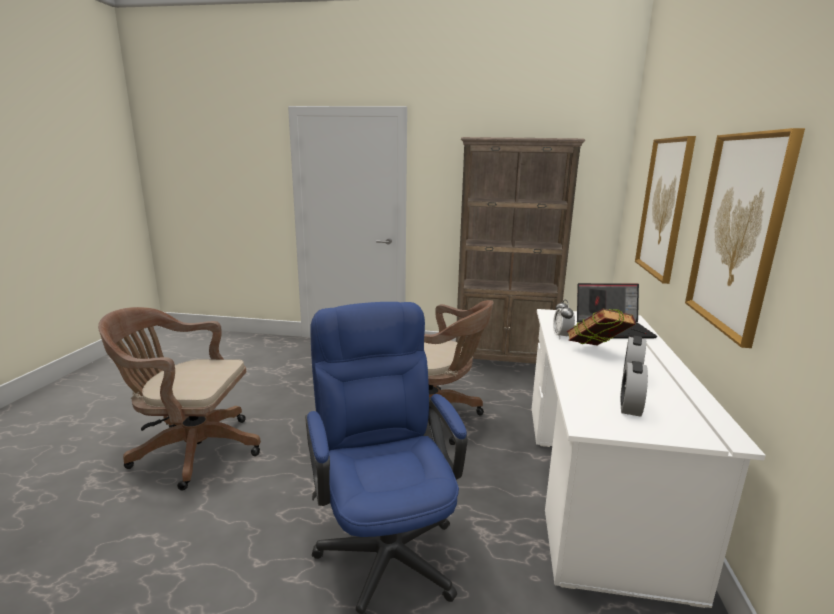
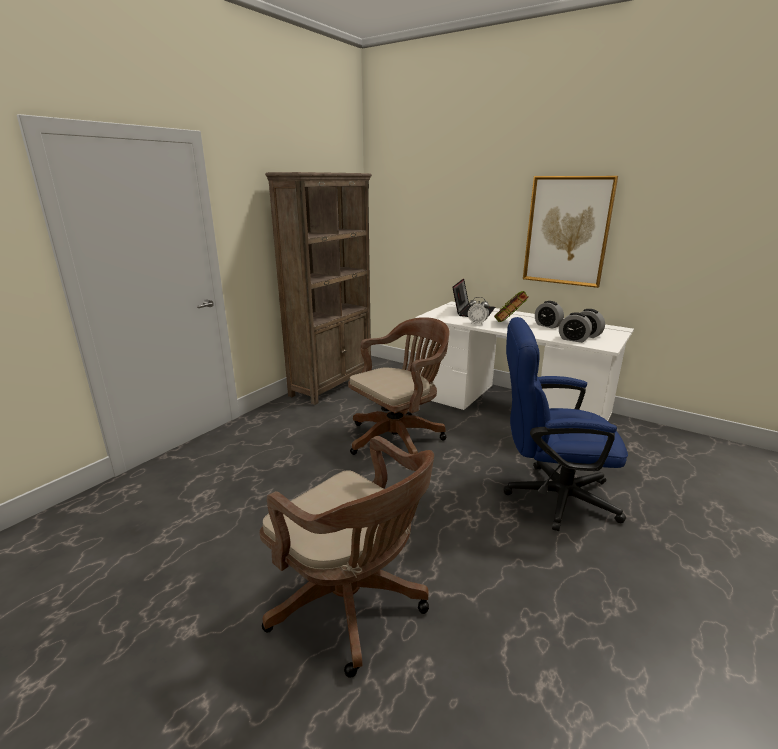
camera: 65 degrees left, 5 degrees up
brown office chair [98,307,261,490] -> brown office chair turned 75 degrees counterclockwise [260,436,434,678]
picture [635,136,696,284] -> none
none -> alarm clock [559,312,592,343]

